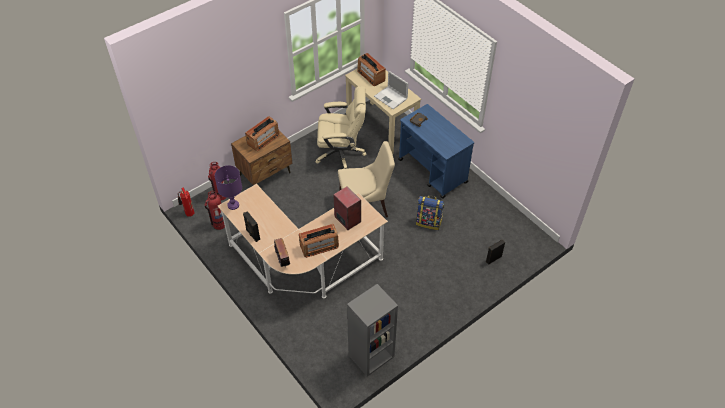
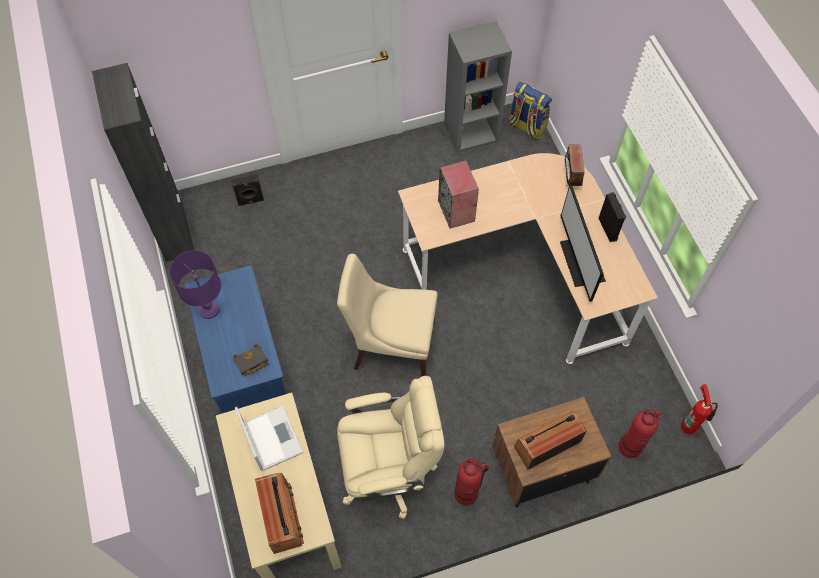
camera: 160 degrees left, 10 degrees up
fire extinguisher [205,191,225,230] -> fire extinguisher moved to [454,459,489,505]
purple table lamp [215,165,242,210] -> purple table lamp moved to [170,250,221,319]
radio [299,224,339,258] -> none
beige office chair [316,86,367,169] -> beige office chair turned 150 degrees clockwise [337,376,444,519]
backpack [416,195,444,230] -> backpack moved to [508,82,552,139]
none -> black cabinet [92,63,194,262]
none -> monitor [560,185,606,302]

